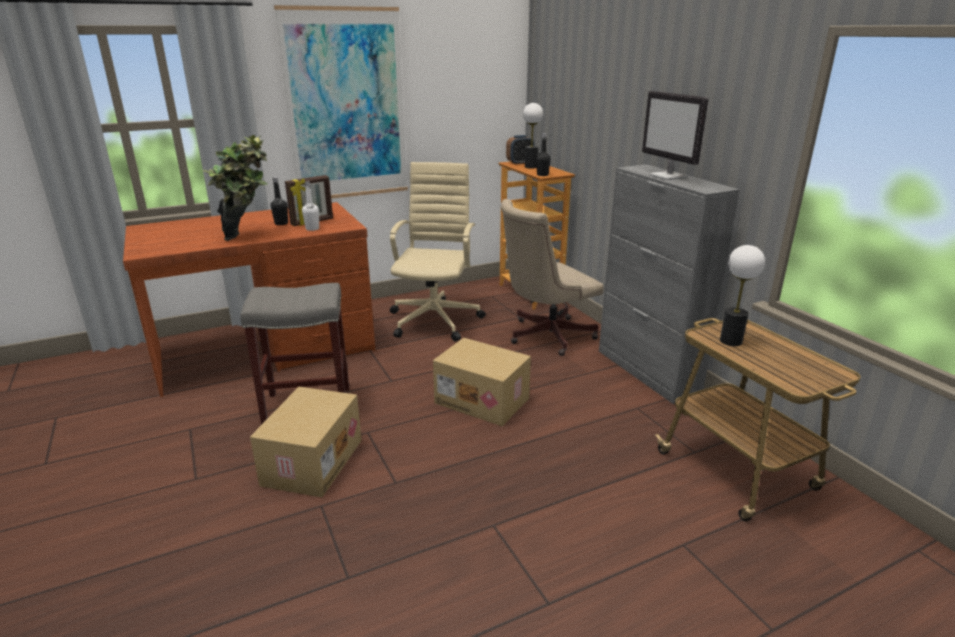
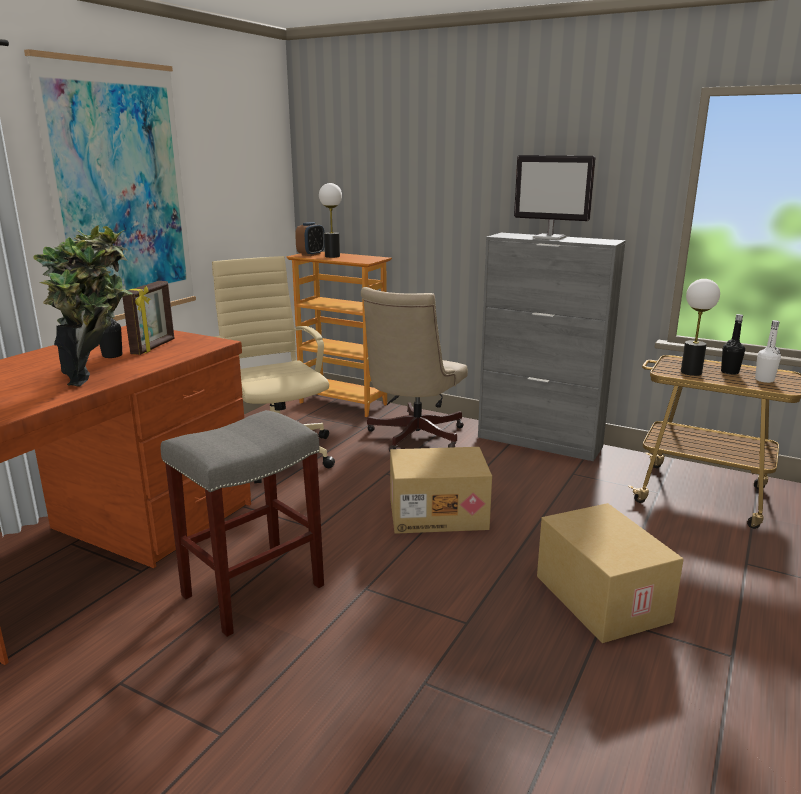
camera: 35 degrees left, 5 degrees down
cardboard box [250,387,362,497] -> cardboard box moved to [537,503,684,643]
white bottle [302,181,319,231] -> white bottle moved to [755,320,781,383]
black bottle [536,133,551,176] -> black bottle moved to [721,314,745,375]

